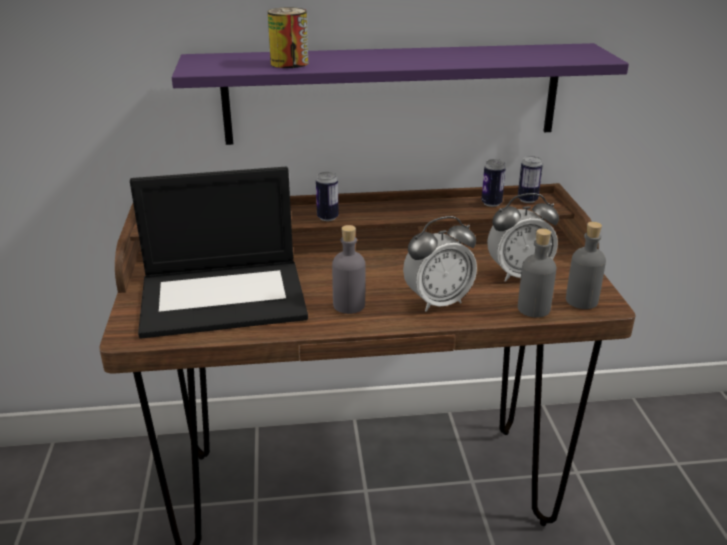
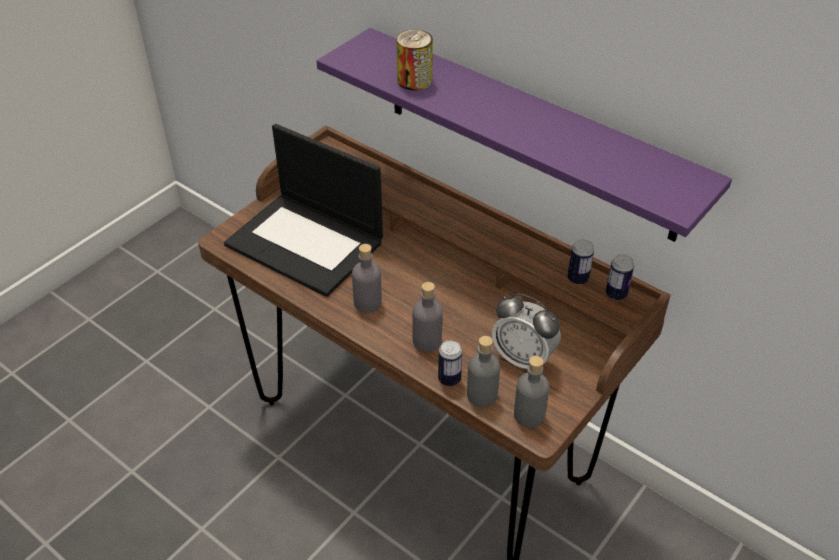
camera: 45 degrees right, 15 degrees up
can [316,172,339,221] -> can moved to [438,340,462,386]
alarm clock [403,216,477,312] -> grey bottle [412,282,443,352]

